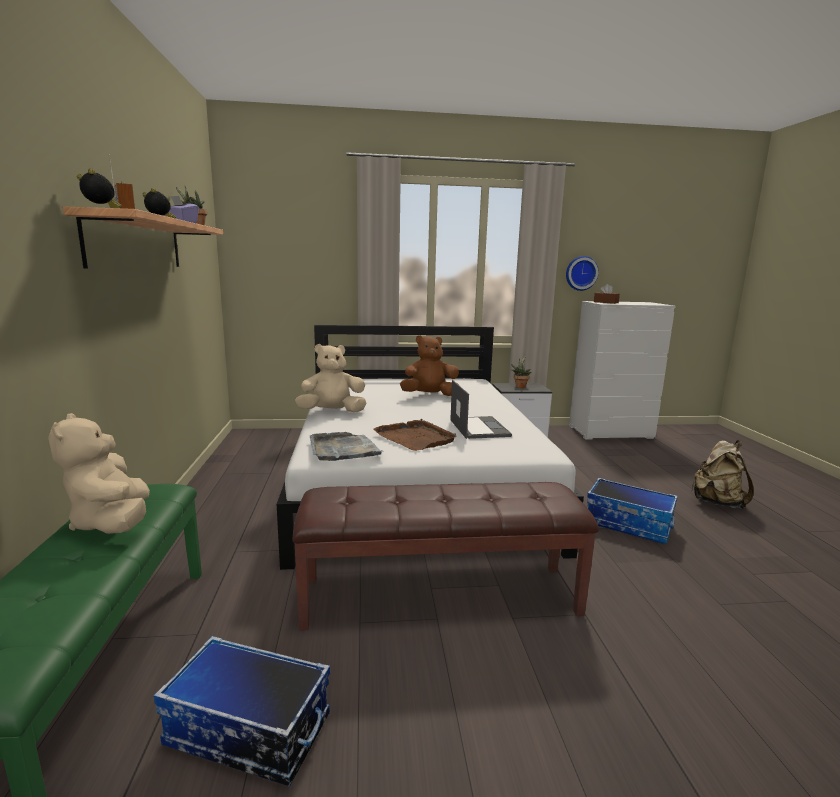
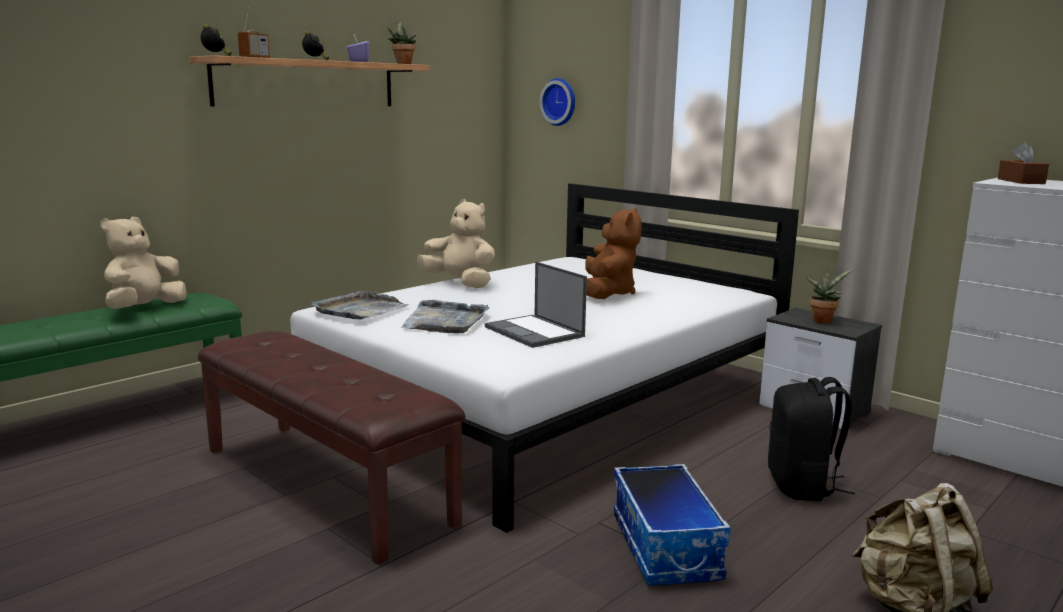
camera: 50 degrees right, 0 degrees up
storage box [154,636,330,787] -> none
brown tray [373,419,457,451] -> grey tray [401,300,489,333]
brown plush toy [400,335,459,396] -> brown plush toy turned 60 degrees clockwise [585,207,642,299]
laptop [450,380,512,439] -> laptop turned 105 degrees clockwise [485,262,587,348]
wall clock [566,256,599,291] -> wall clock moved to [539,78,575,126]
none -> black backpack [768,377,855,501]

